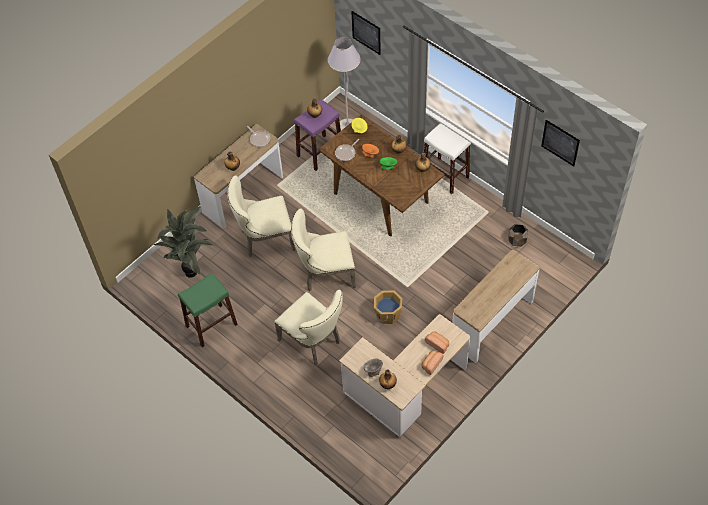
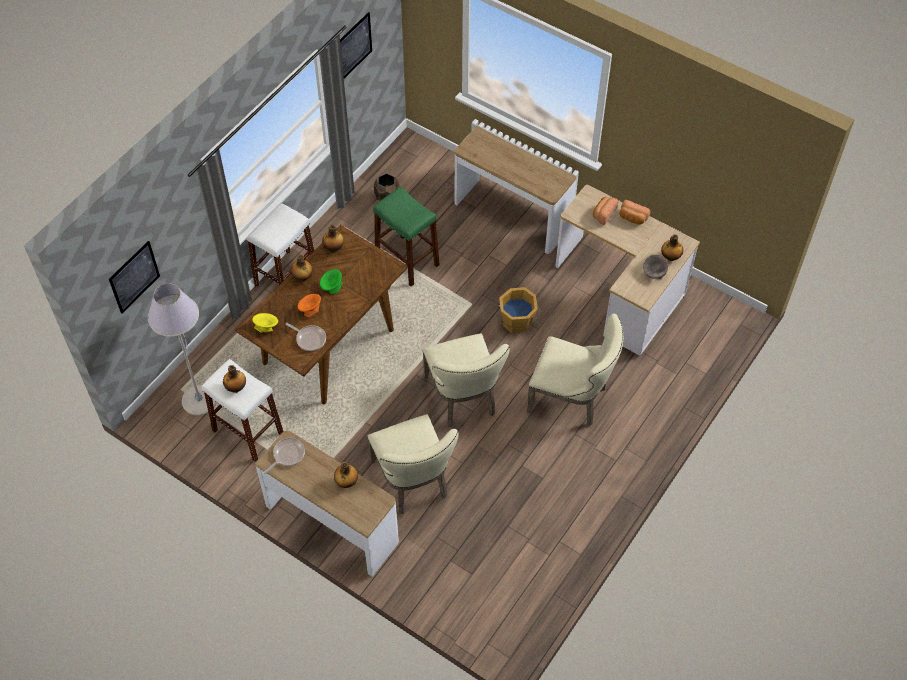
camera: 100 degrees left, 0 degrees up
potted plant [153,206,213,278] -> none
green stool [178,273,238,347] -> green stool moved to [373,187,440,287]
beige chair [274,290,343,365] -> beige chair turned 75 degrees clockwise [526,313,623,427]
purple stool [294,99,341,171] -> white stool [202,359,284,462]

